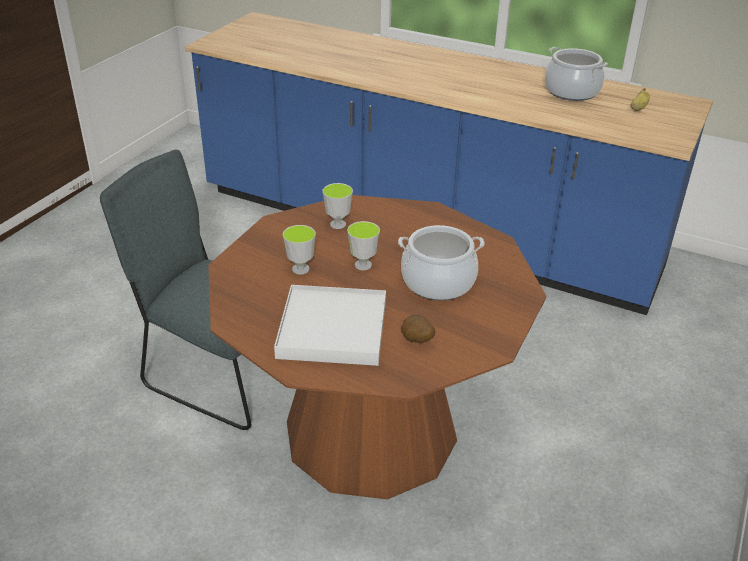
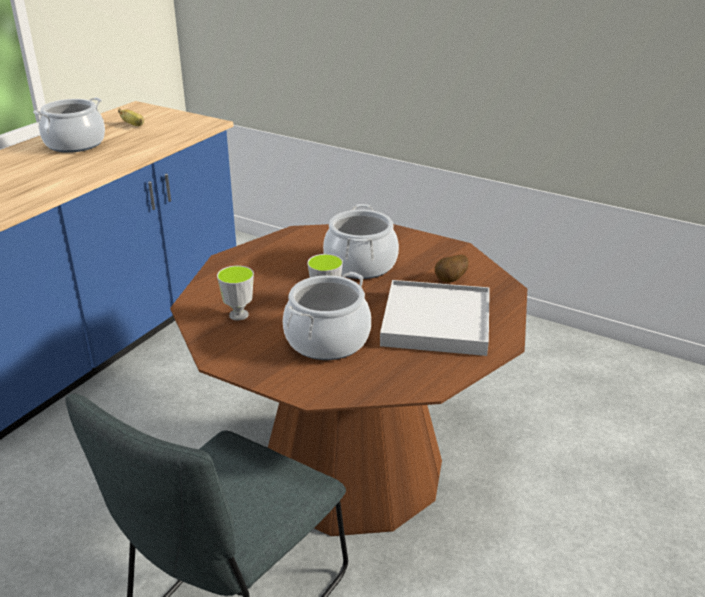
camera: 85 degrees left, 5 degrees down
cup [283,225,316,274] -> cooking pot [283,272,371,360]

